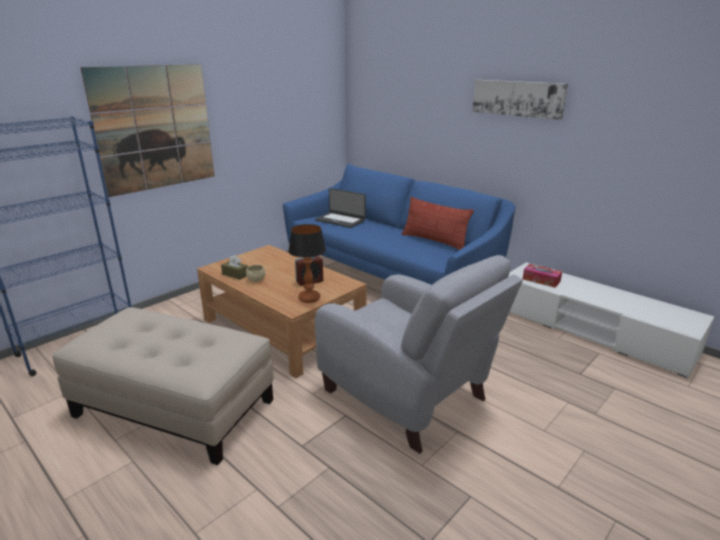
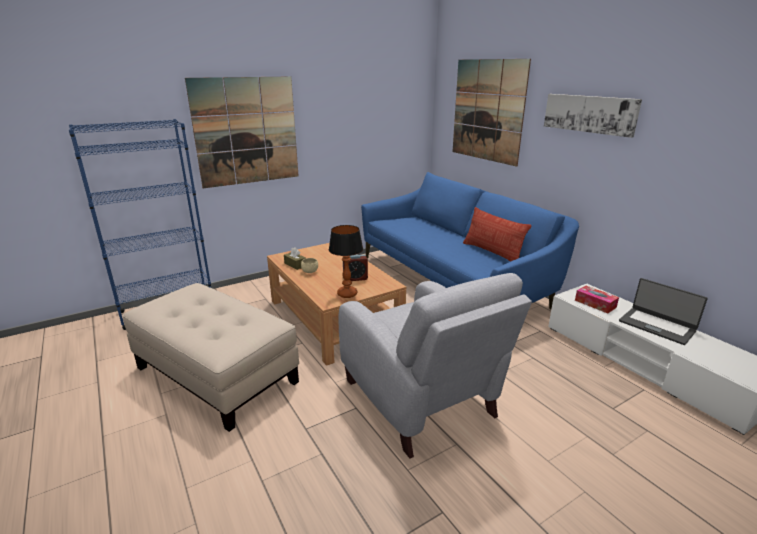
camera: 15 degrees right, 0 degrees up
laptop [315,188,366,228] -> laptop moved to [619,278,708,345]
none -> picture [452,59,531,167]

